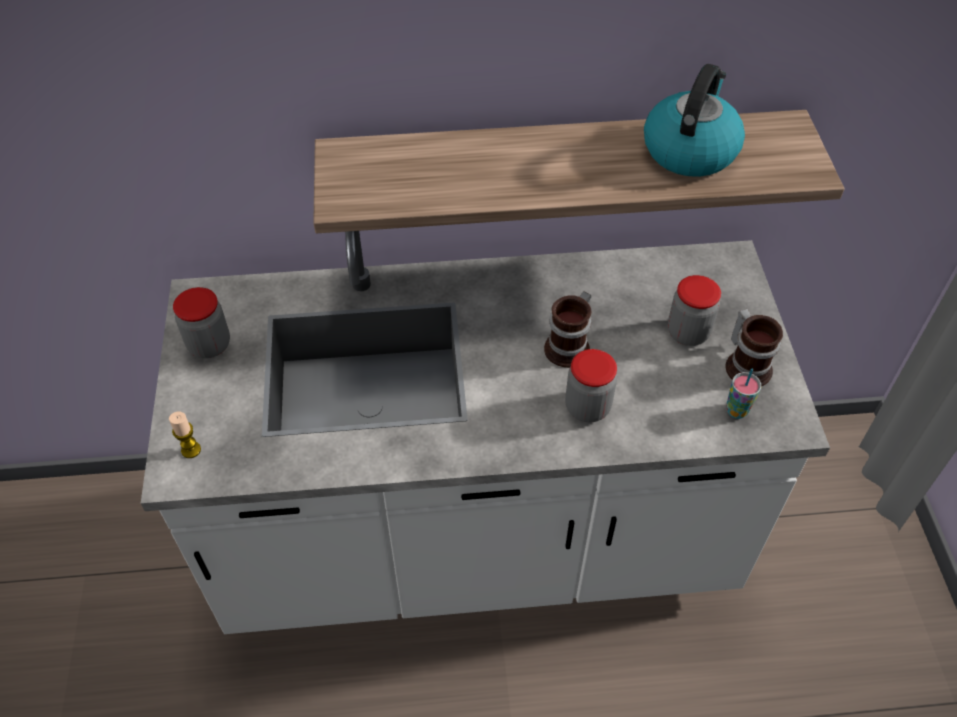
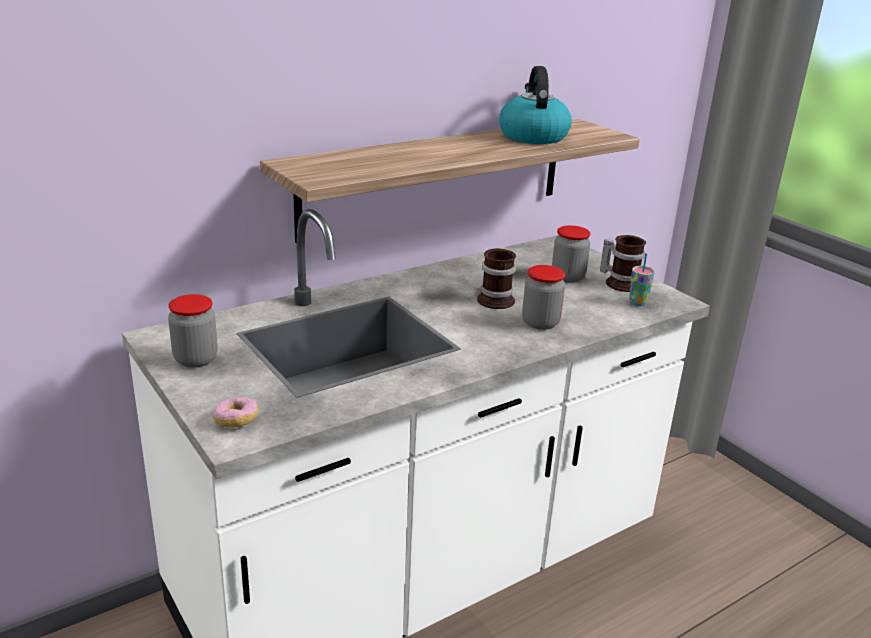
camera: 30 degrees left, 25 degrees down
candle [169,412,201,458] -> donut [213,397,258,428]

